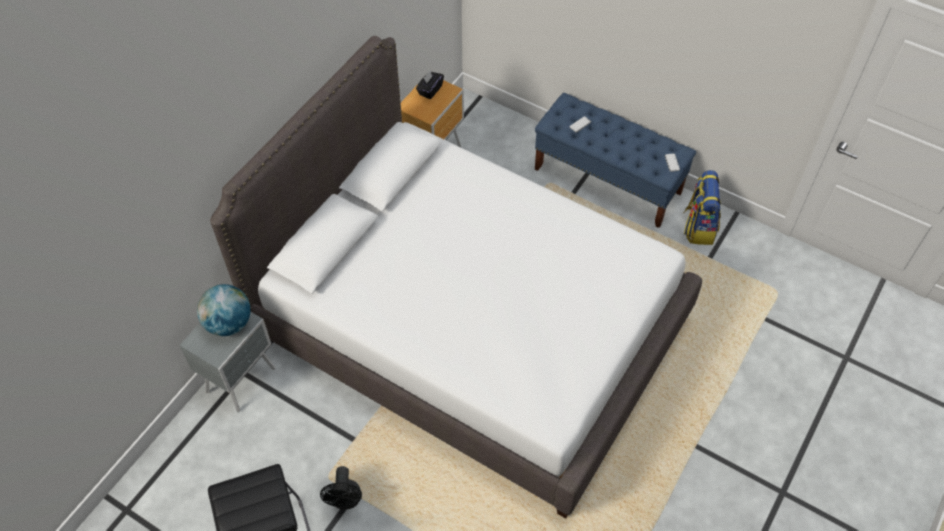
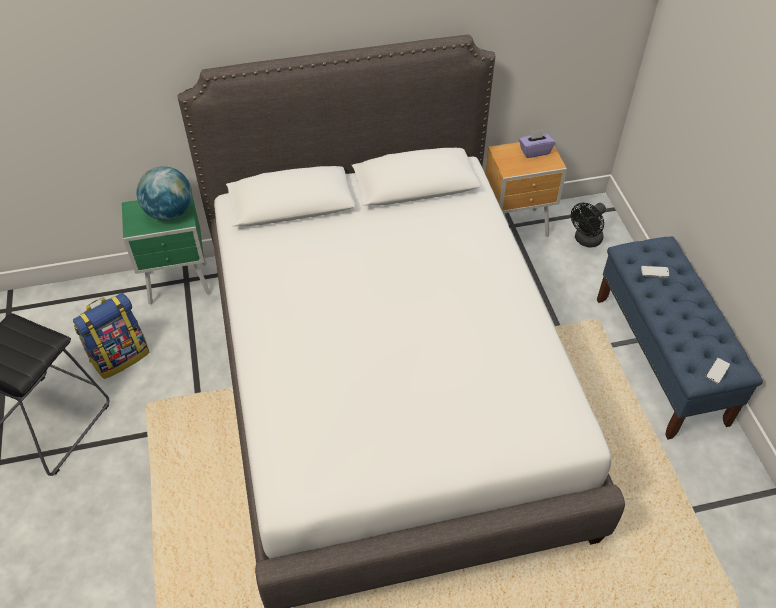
camera: 45 degrees right, 5 degrees down
grey nightstand [179,311,275,412] -> green nightstand [122,196,211,304]
black fan [320,466,362,510] -> black fan moved to [571,203,606,248]
black tissue box [416,71,444,99] -> purple tissue box [519,129,555,158]
backpack [684,170,721,245] -> backpack moved to [73,293,149,379]

